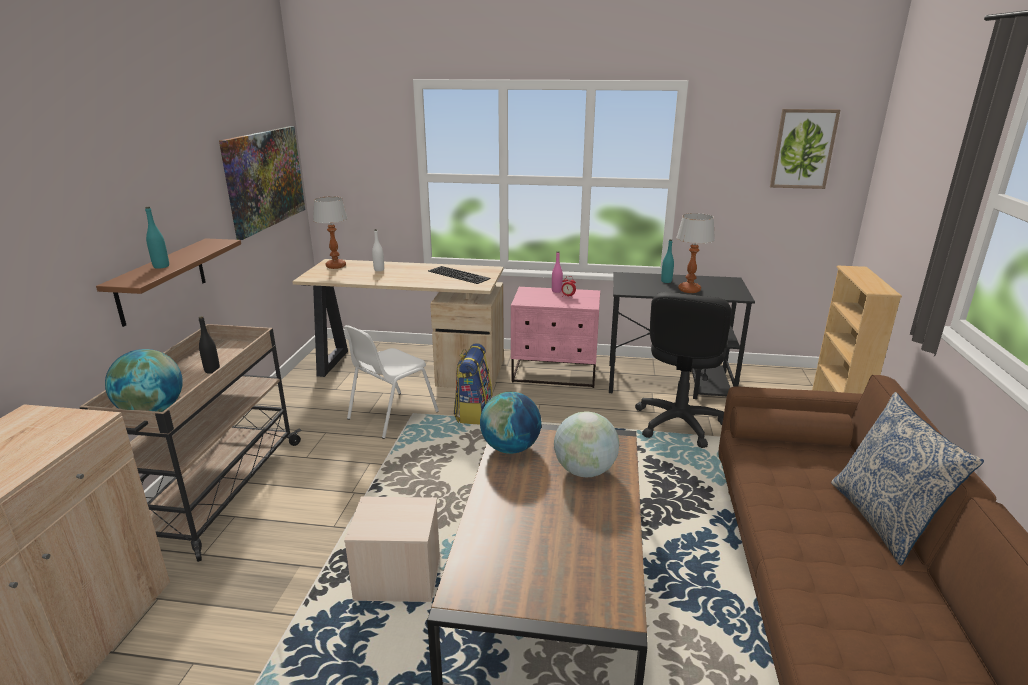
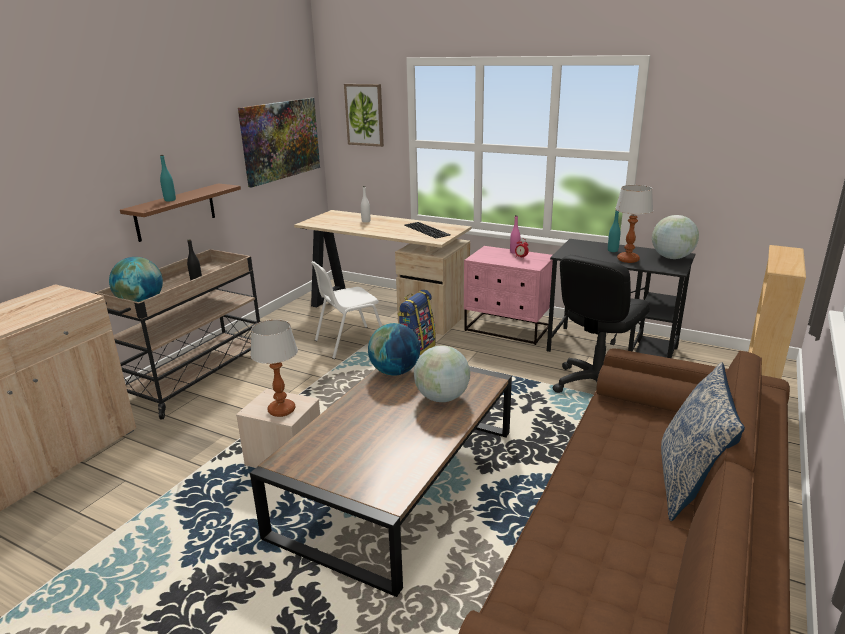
camera: 20 degrees right, 0 degrees up
table lamp [313,196,348,269] -> table lamp moved to [250,319,298,417]
picture [770,109,840,189] -> picture moved to [344,84,384,147]
none -> globe [652,215,699,259]

